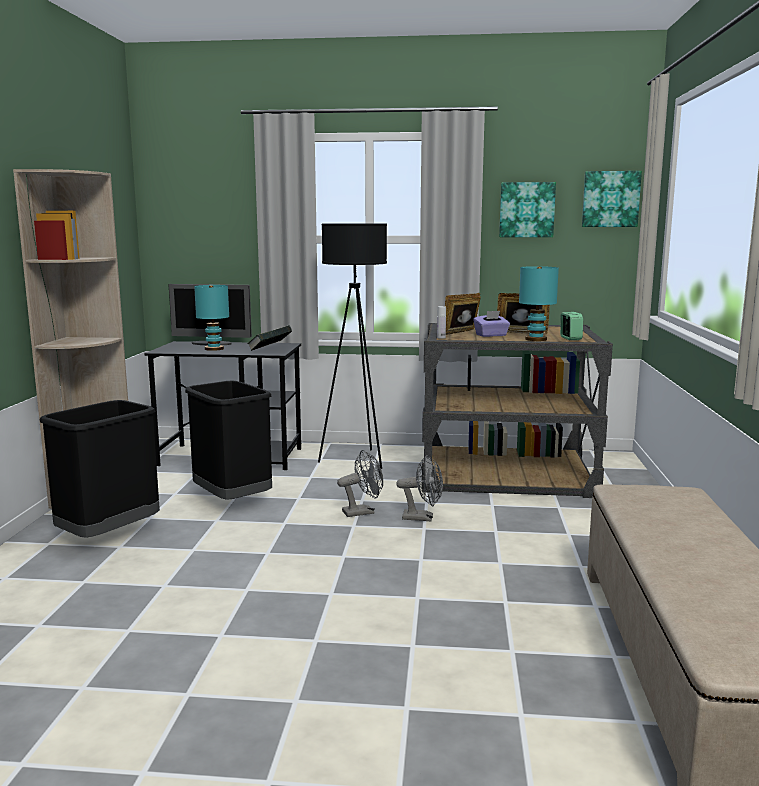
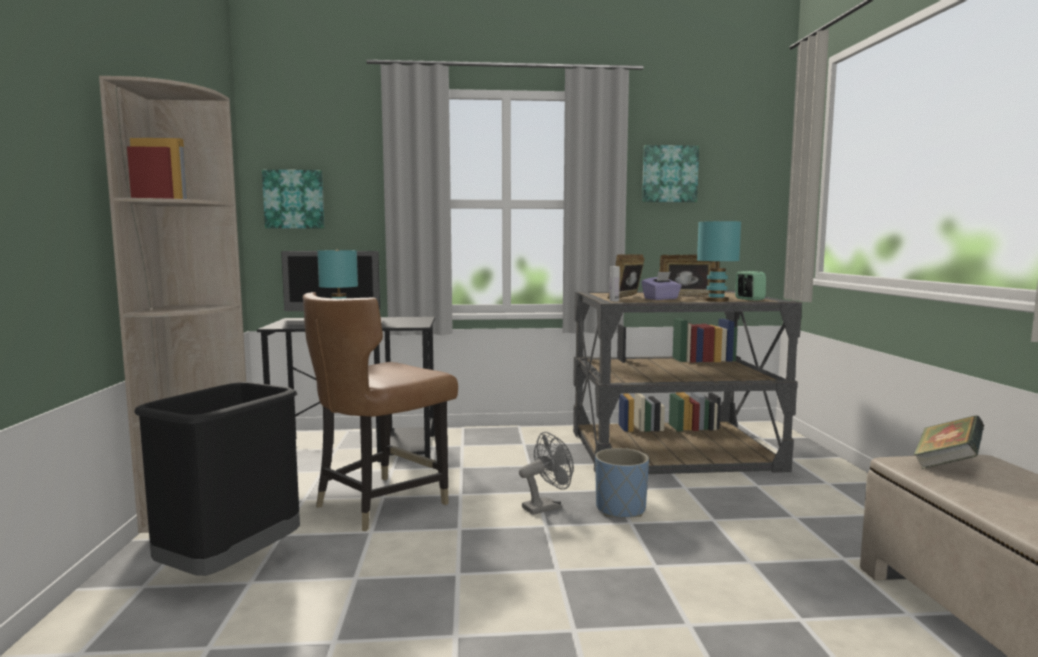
camera: 10 degrees left, 5 degrees down
black trash can [185,380,272,500] -> brown chair [303,292,458,531]
book [247,325,292,351] -> book moved to [914,416,984,469]
black floor lamp [318,224,387,469] -> none
grey fan [396,455,443,521] -> blue planter [595,448,649,517]
picture [582,171,642,227] -> picture moved to [262,170,325,229]

